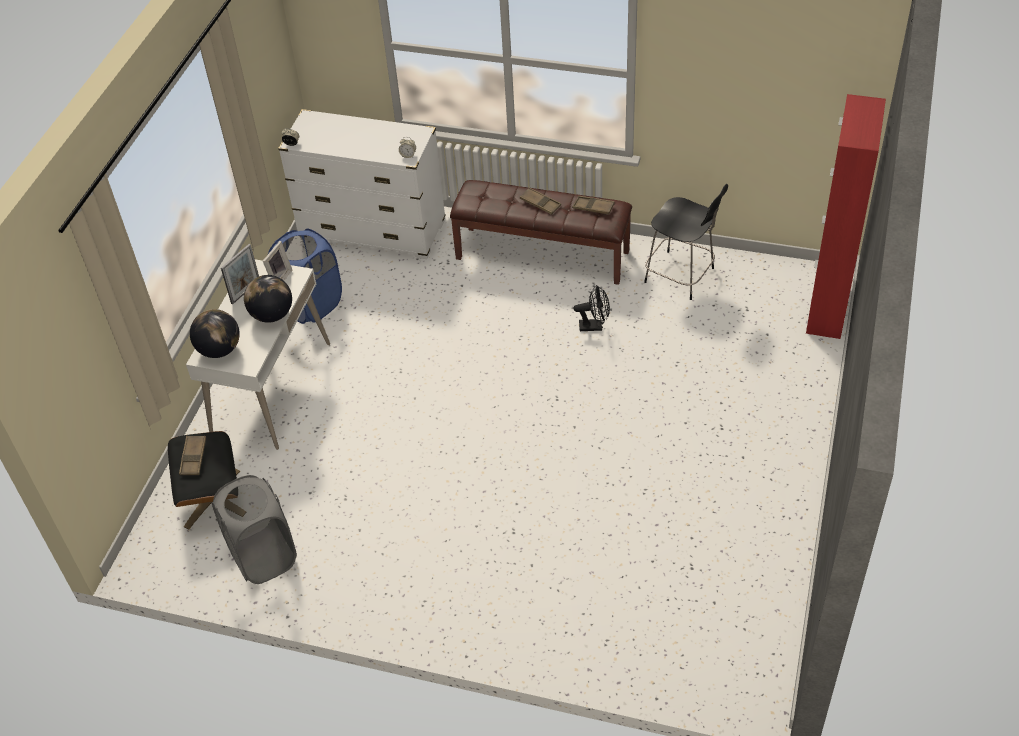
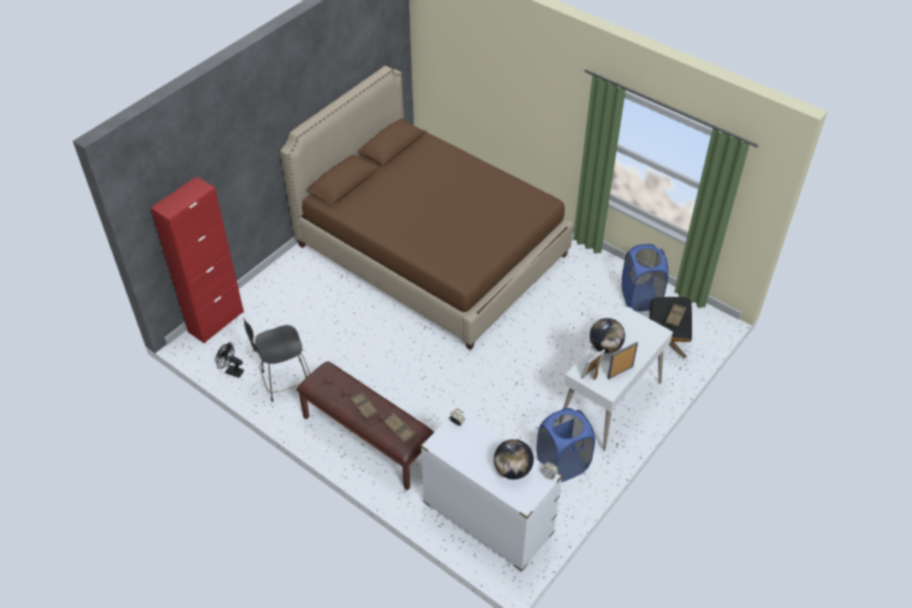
camera: 160 degrees left, 0 degrees up
globe [190,309,240,358] -> globe moved to [494,439,534,480]
grey laundry basket [212,475,297,584] -> blue laundry basket [622,244,668,311]
brown tray [572,196,615,214] -> brown tray moved to [383,413,416,443]
black fan [574,285,610,331] -> black fan moved to [215,342,244,378]
black chair [644,184,728,300] -> black chair turned 75 degrees counterclockwise [243,317,310,402]
none -> brown bed [280,66,574,350]

